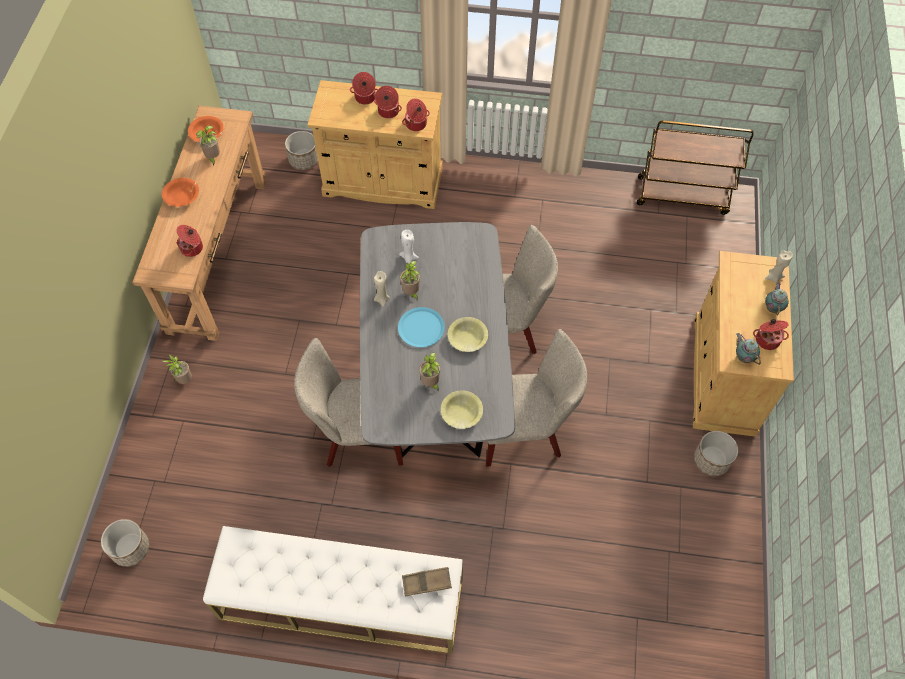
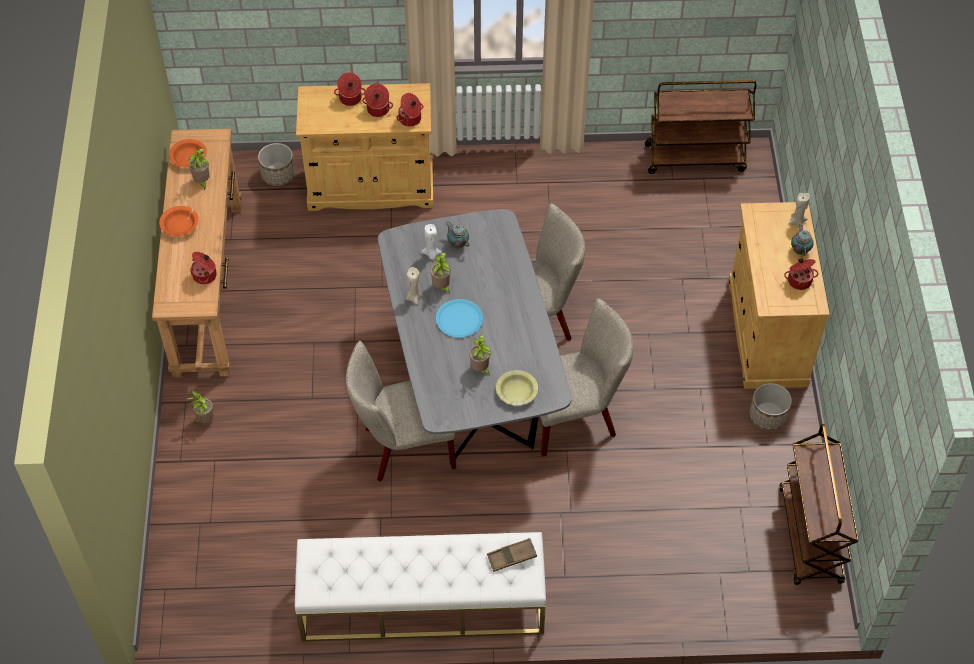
camera: 10 degrees left, 5 degrees down
planter [101,519,149,567] -> none
yellow bowl [448,317,488,352] -> none
teapot [736,333,761,365] -> teapot moved to [446,221,469,248]
none -> brown cart [779,424,858,585]

